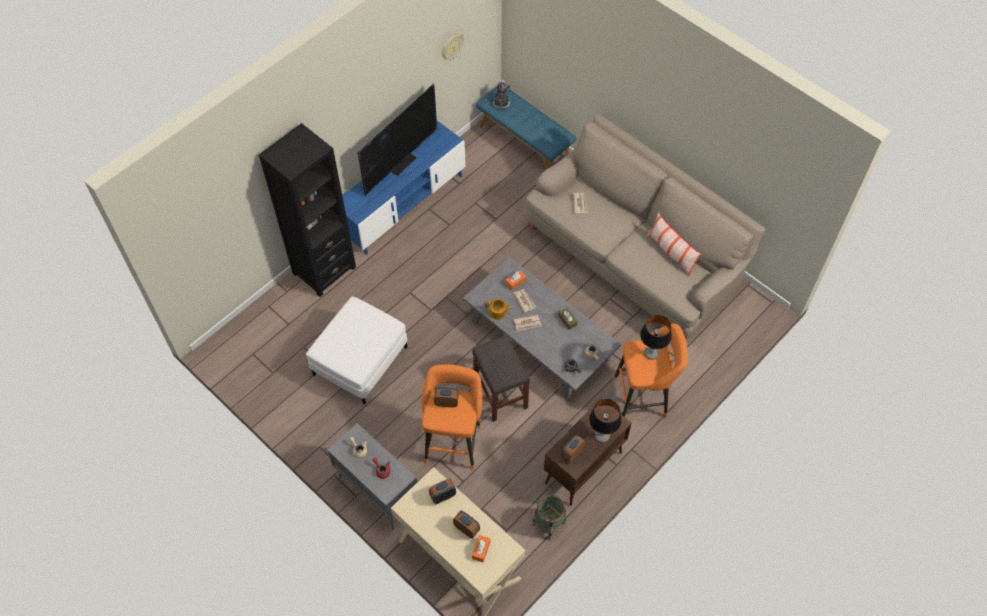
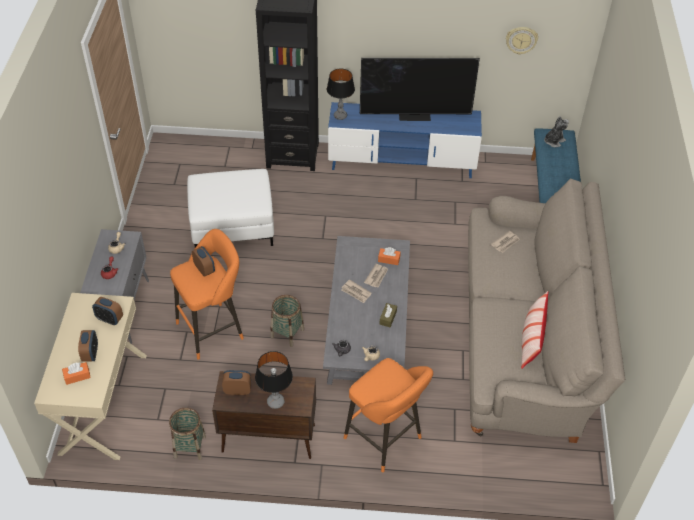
camera: 50 degrees right, 10 degrees down
grey stool [472,335,530,422] -> basket [270,295,304,347]
teapot [485,299,512,320] -> none
table lamp [640,315,672,360] -> table lamp moved to [327,68,355,120]

